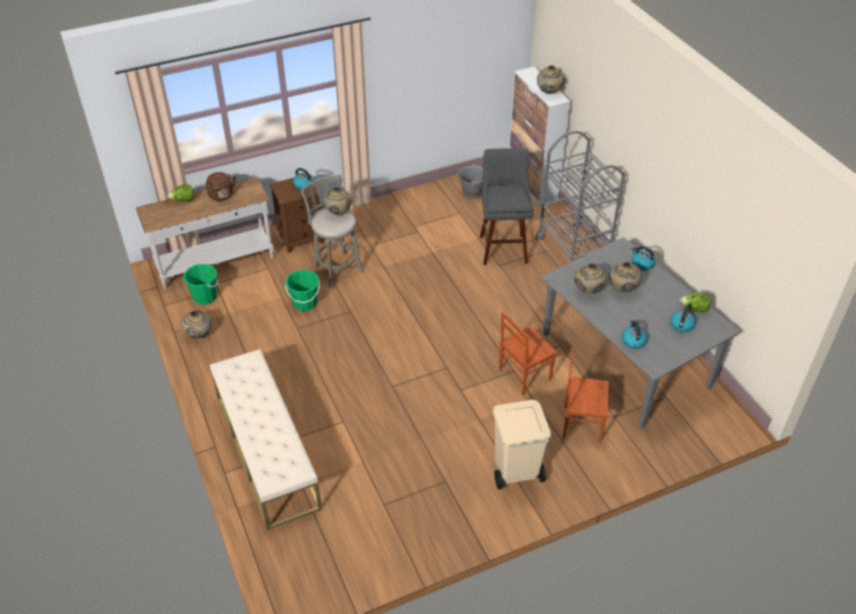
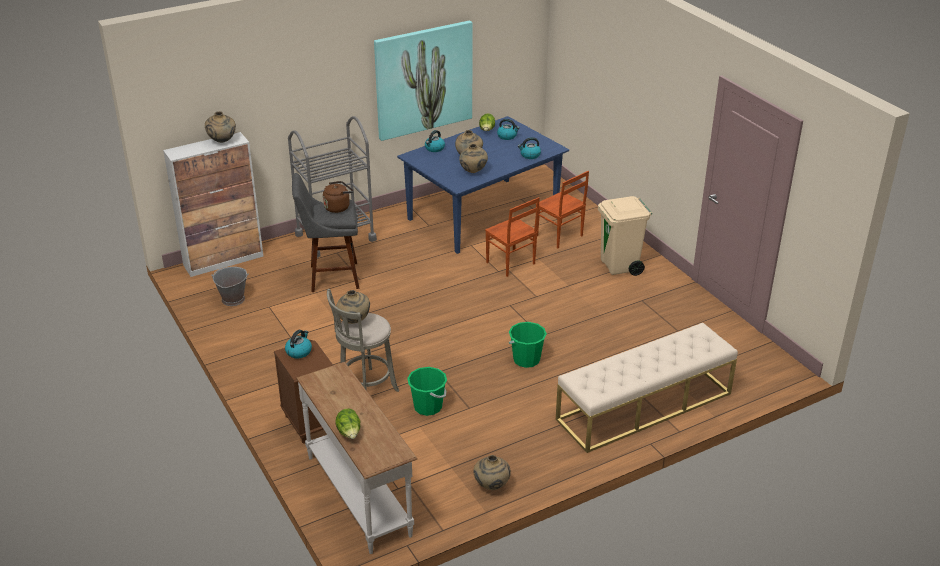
camera: 95 degrees left, 10 degrees down
green bucket [183,264,219,305] -> green bucket moved to [509,322,547,368]
brown kettle [206,172,236,201] -> brown kettle moved to [323,181,354,213]
grey dining table [541,237,741,429] -> blue dining table [397,116,569,254]
brown chair [563,346,609,443] -> brown chair turned 45 degrees counterclockwise [537,171,589,248]
none -> picture [374,20,472,141]

